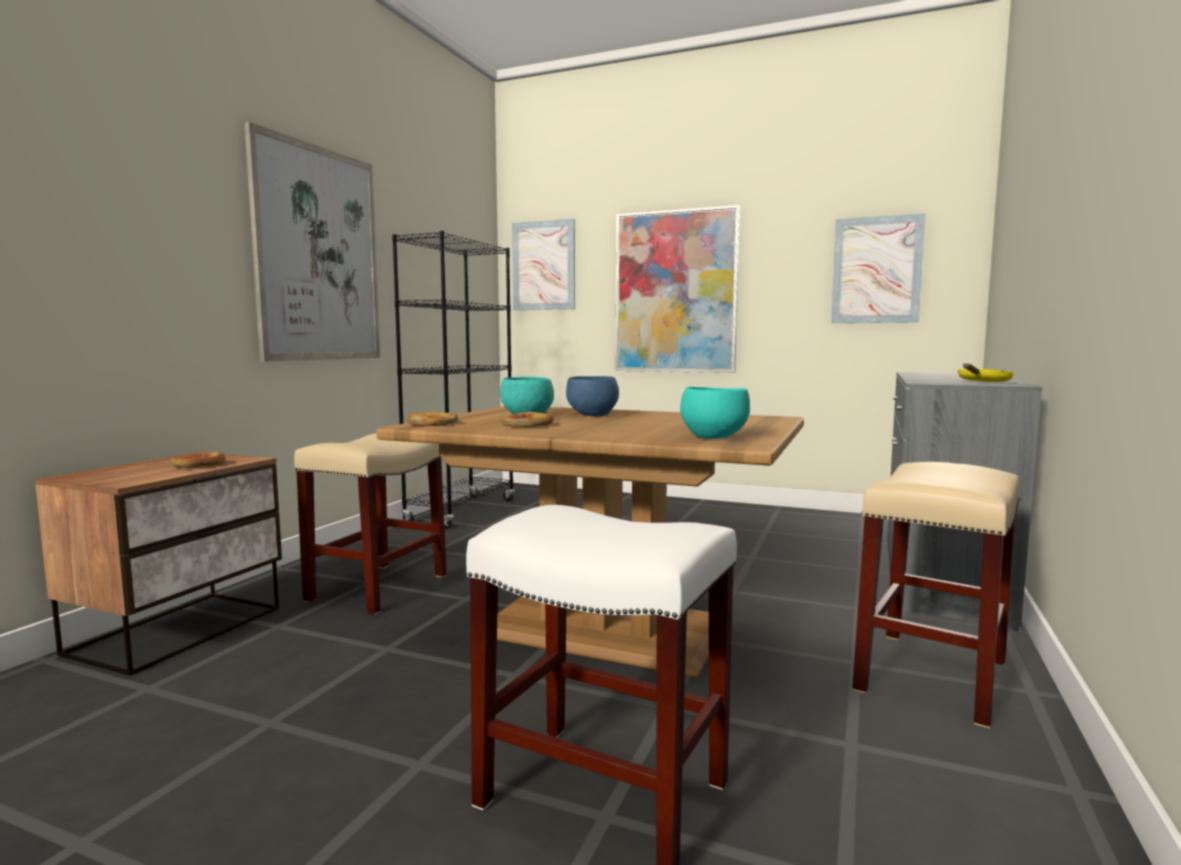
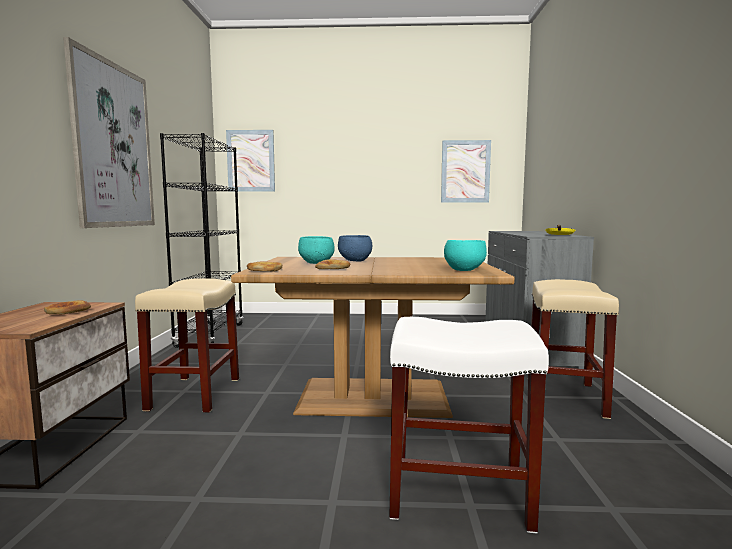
camera: 20 degrees left, 0 degrees up
picture [616,205,740,373] -> none

